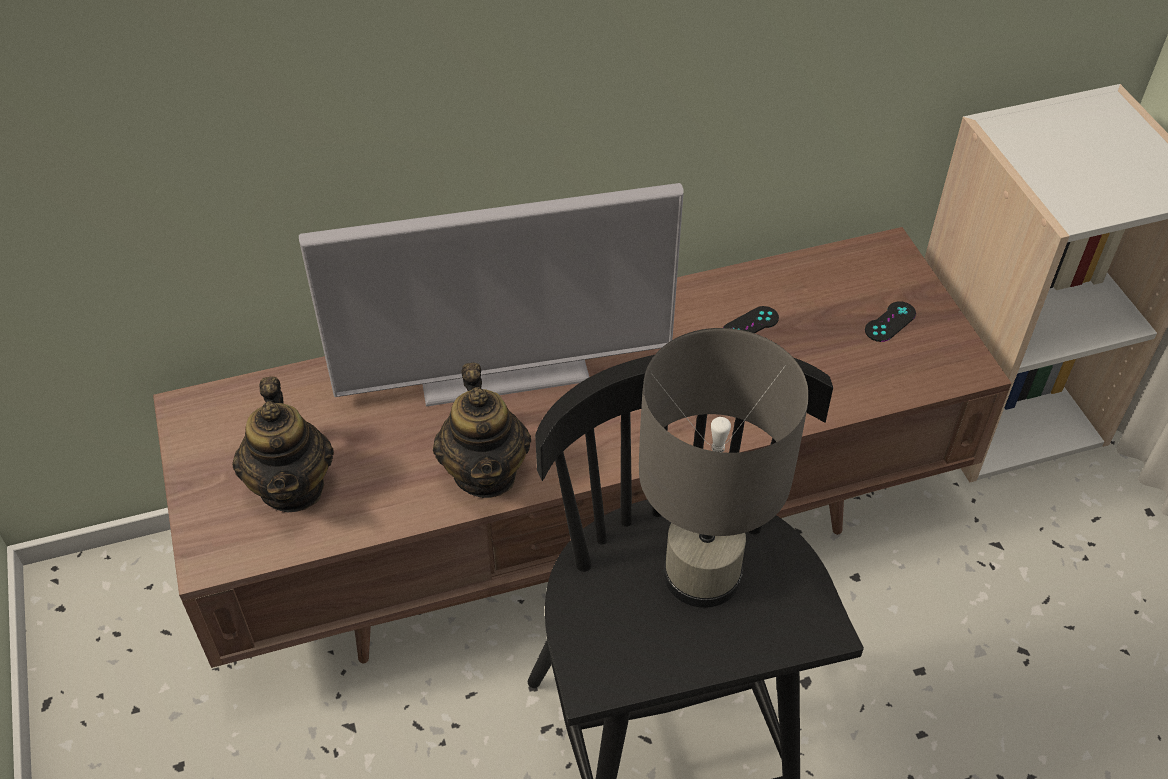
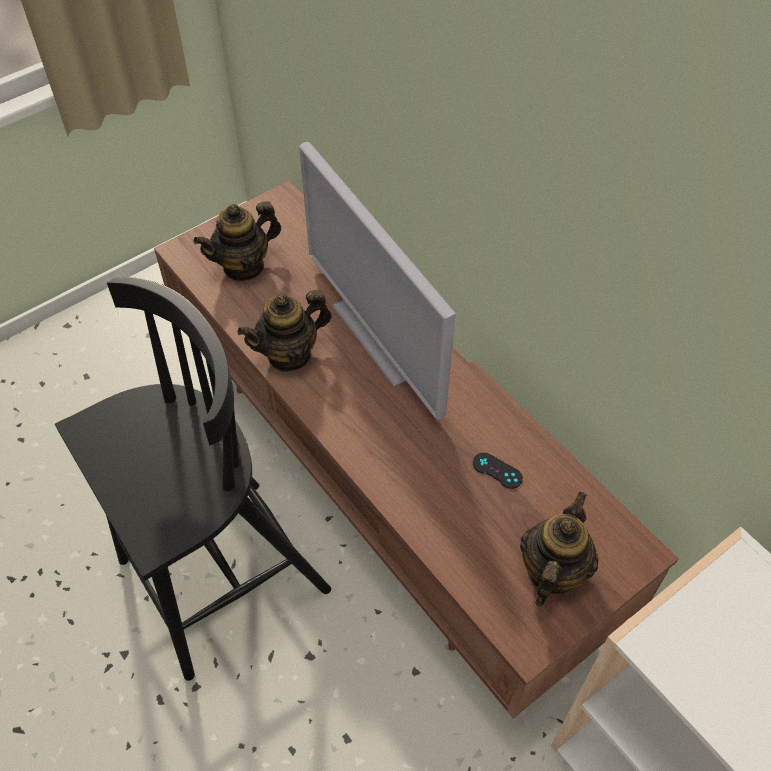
camera: 70 degrees right, 5 degrees up
grey table lamp [639,328,809,608] -> none
black game controller [865,301,916,342] -> teapot [520,492,599,607]

